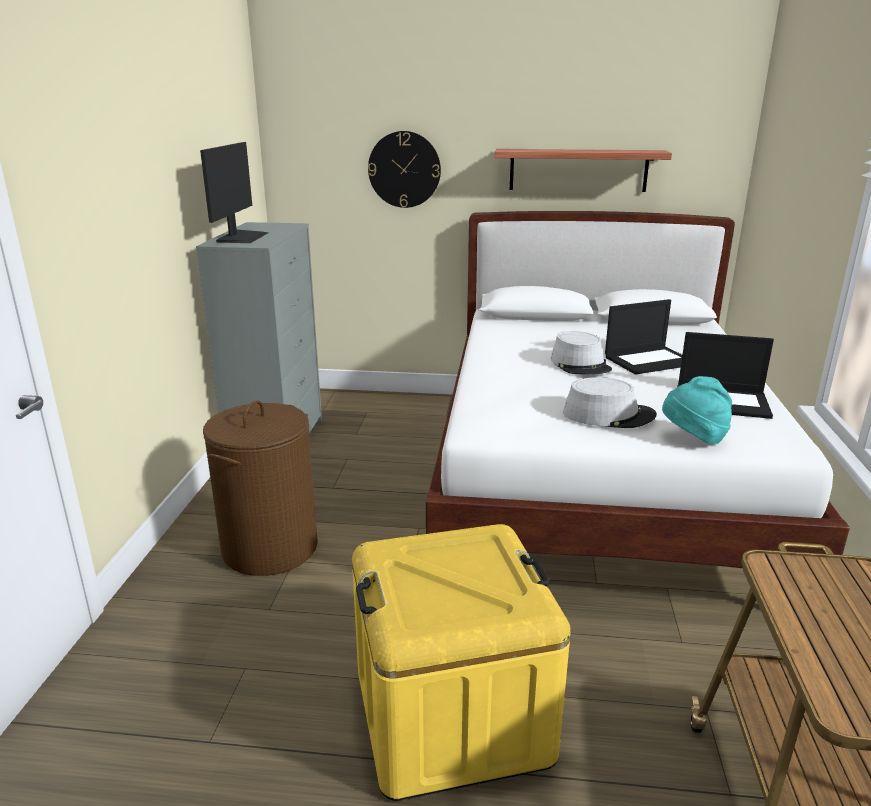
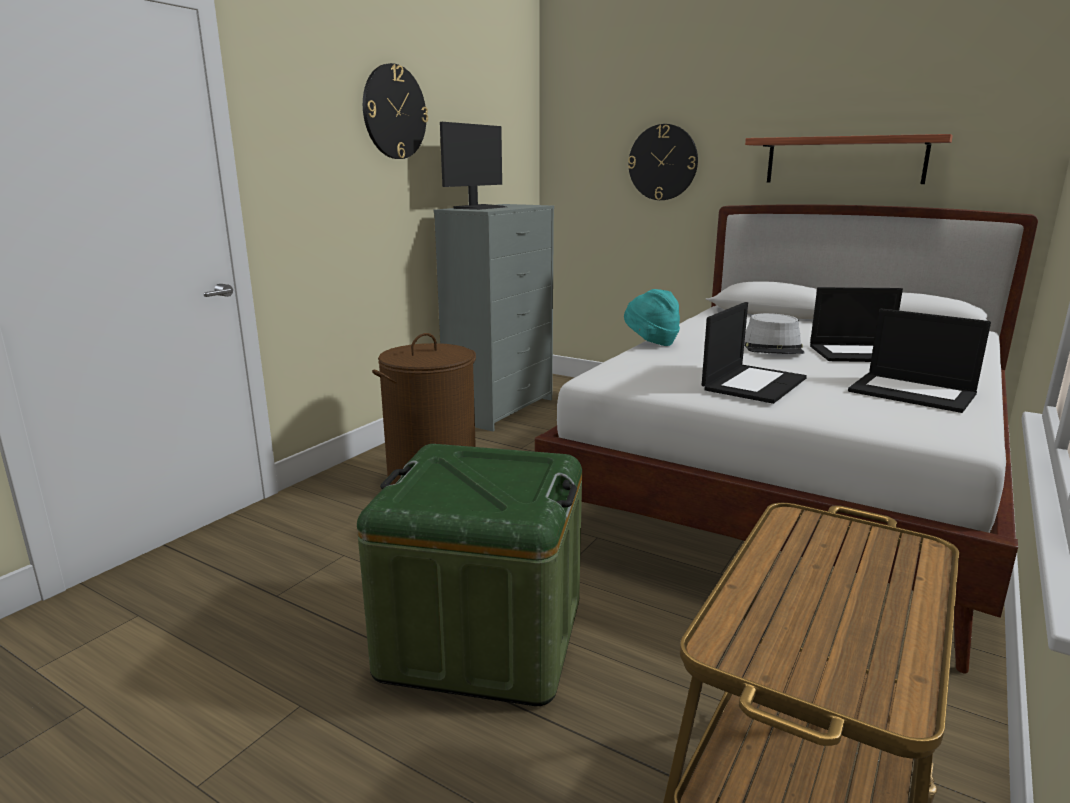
camera: 25 degrees right, 5 degrees down
yellow storage box [352,524,571,801] -> green storage box [357,444,582,706]
grey hat [563,377,657,428] -> laptop [702,302,807,404]
turquoise hat [662,376,732,444] -> turquoise hat moved to [624,289,680,346]
none -> wall clock [363,63,428,159]

